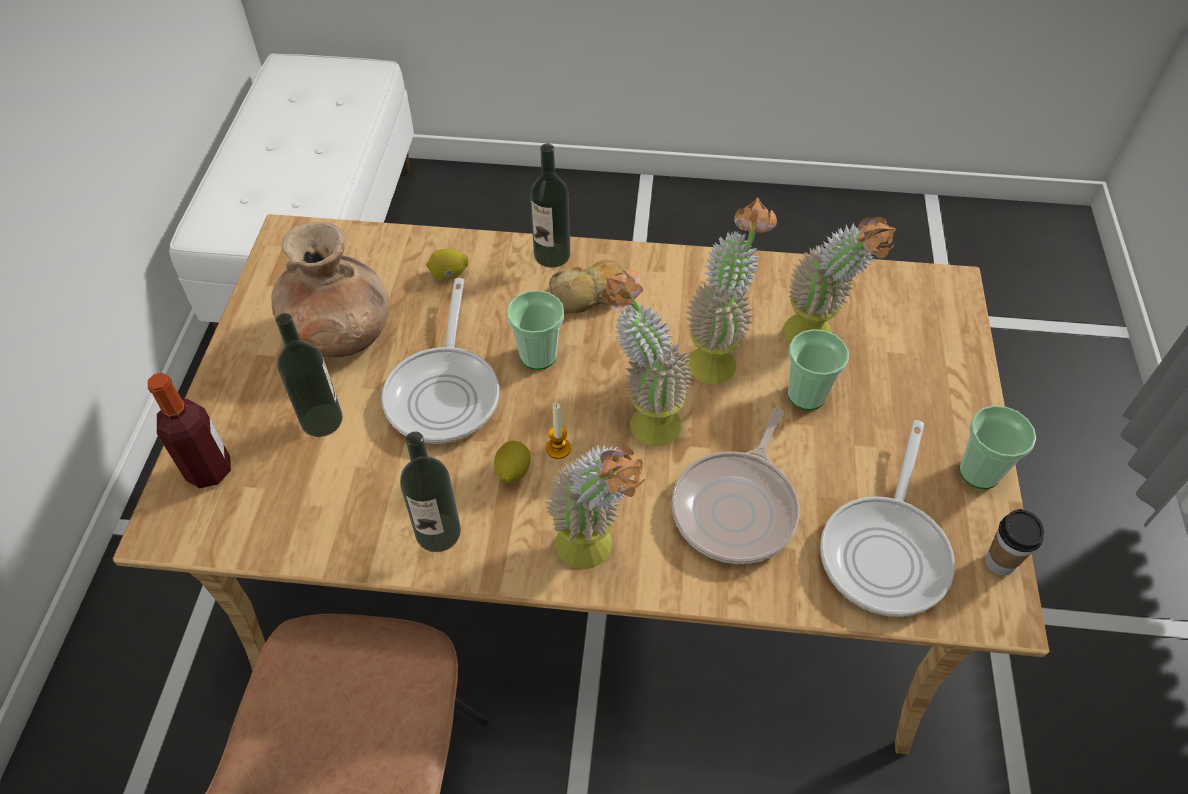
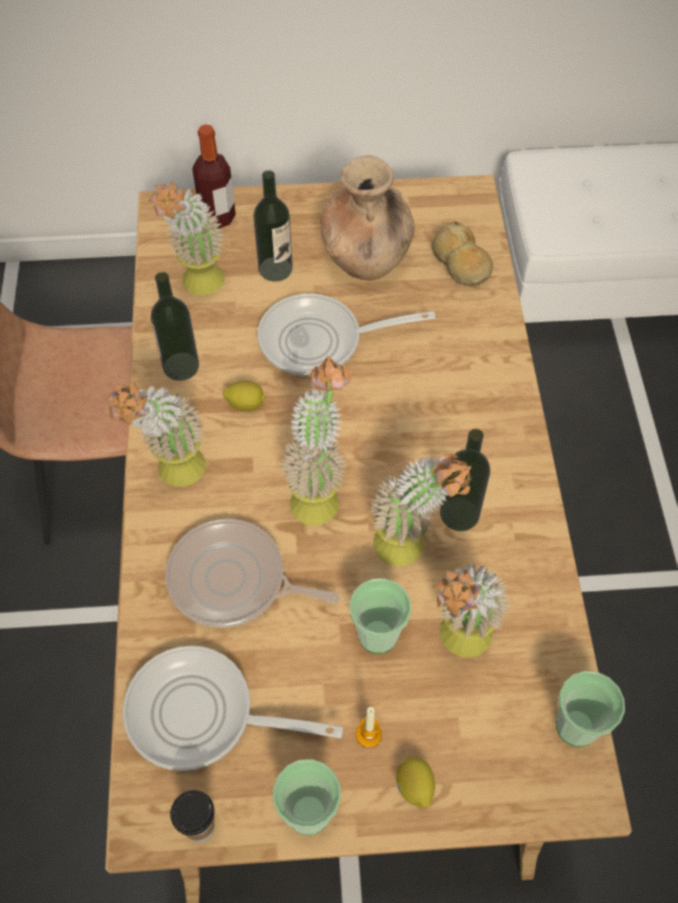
camera: 80 degrees right, 5 degrees up
lemon [426,249,468,280] -> lemon moved to [396,756,435,809]
cup [507,290,564,370] -> cup moved to [556,671,625,747]
bottle [530,144,570,268] -> bottle moved to [440,429,490,531]
candle [546,403,571,459] -> candle moved to [356,707,382,748]
bread [549,260,627,313] -> bread moved to [432,221,493,286]
none -> potted plant [148,181,225,296]

